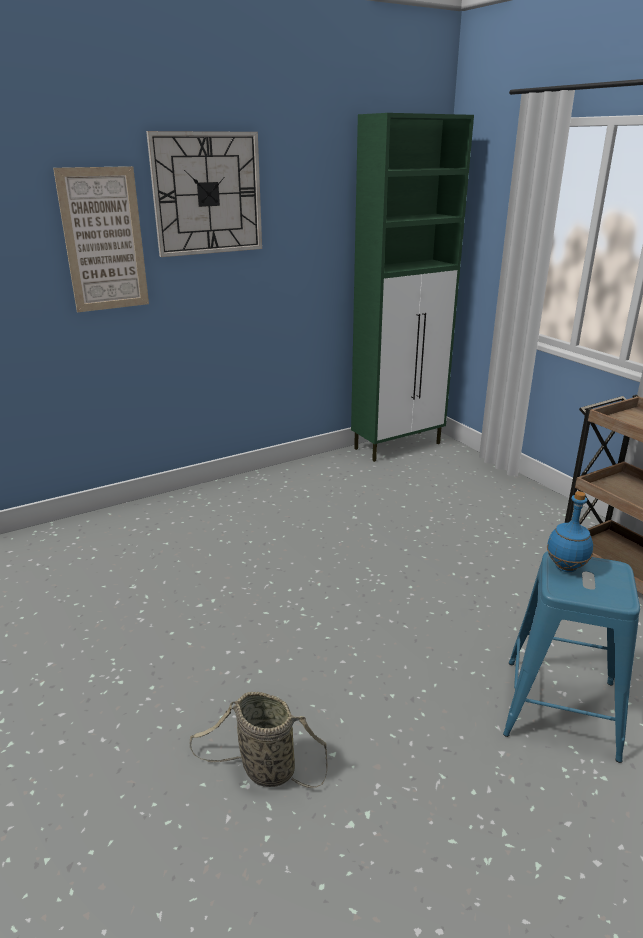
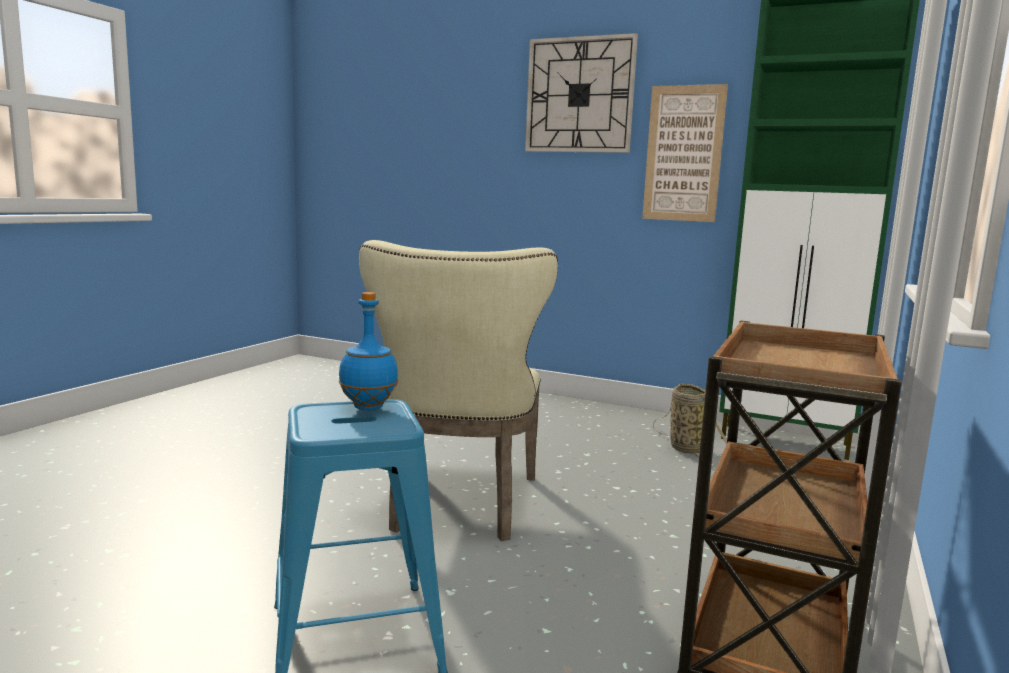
camera: 55 degrees right, 15 degrees down
picture [53,166,149,312] -> picture moved to [642,84,728,222]
basket [190,692,327,788] -> basket moved to [653,384,727,458]
none -> beige chair [359,240,558,541]

